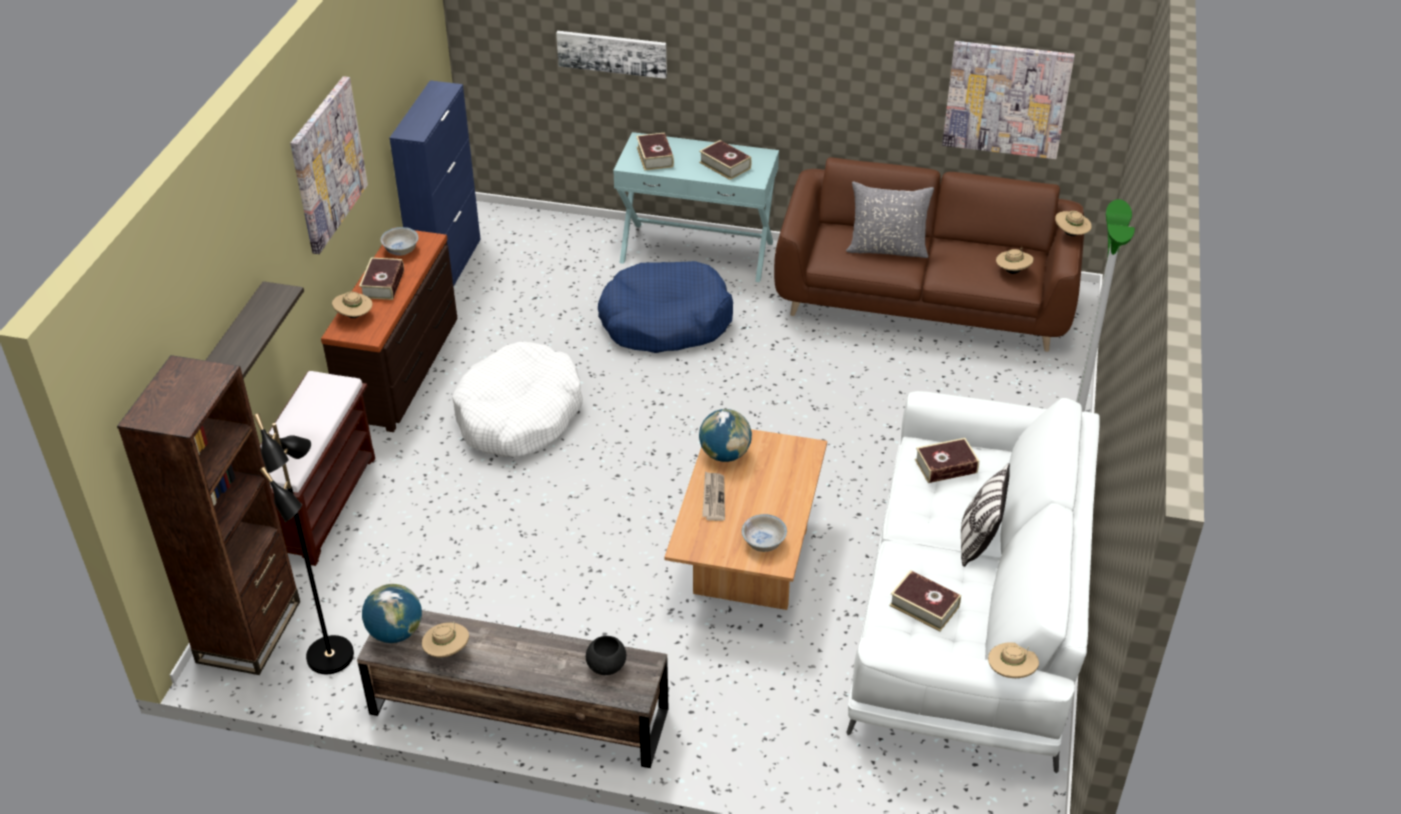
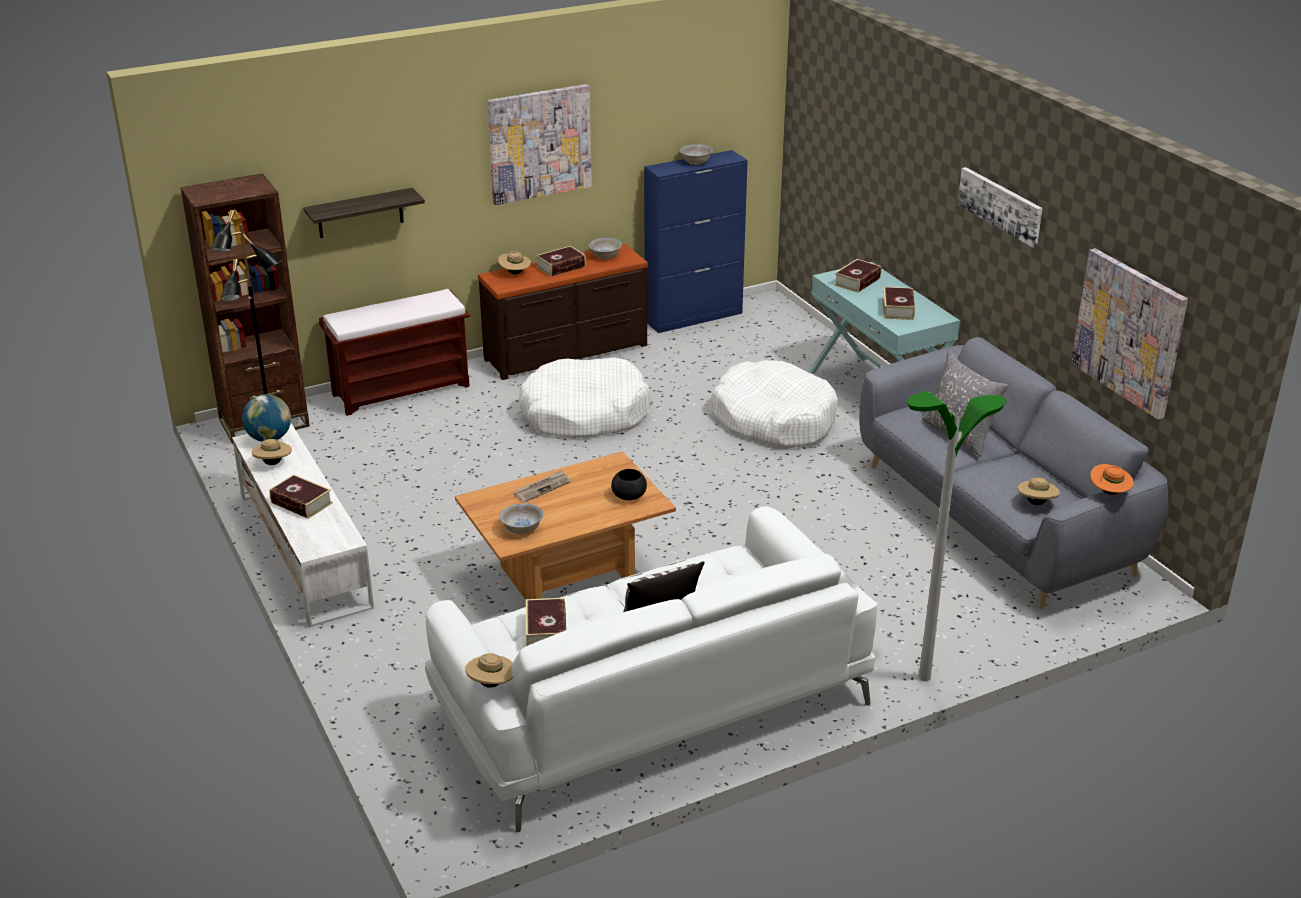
camera: 50 degrees right, 10 degrees down
brown tv stand [357,610,669,768] -> white tv stand [232,423,374,627]
picture [556,31,667,79] -> picture moved to [958,167,1043,248]
black bowl [586,636,626,675] -> black bowl moved to [611,469,647,500]
blue dog bed [598,261,733,353] -> white dog bed [712,360,838,449]
globe [699,409,752,462] -> none
brown sofa [774,157,1084,352] -> grey sofa [859,337,1168,609]
book [915,438,979,483] -> book moved to [270,474,333,519]
beige hat [1055,211,1092,236] -> orange hat [1090,464,1134,495]
none -> white bowl [680,144,713,165]

